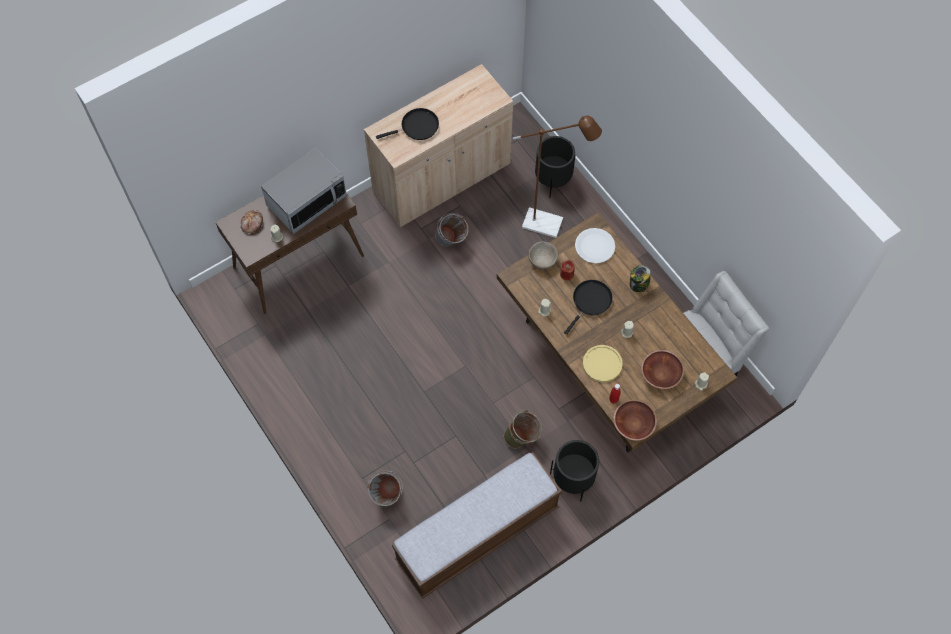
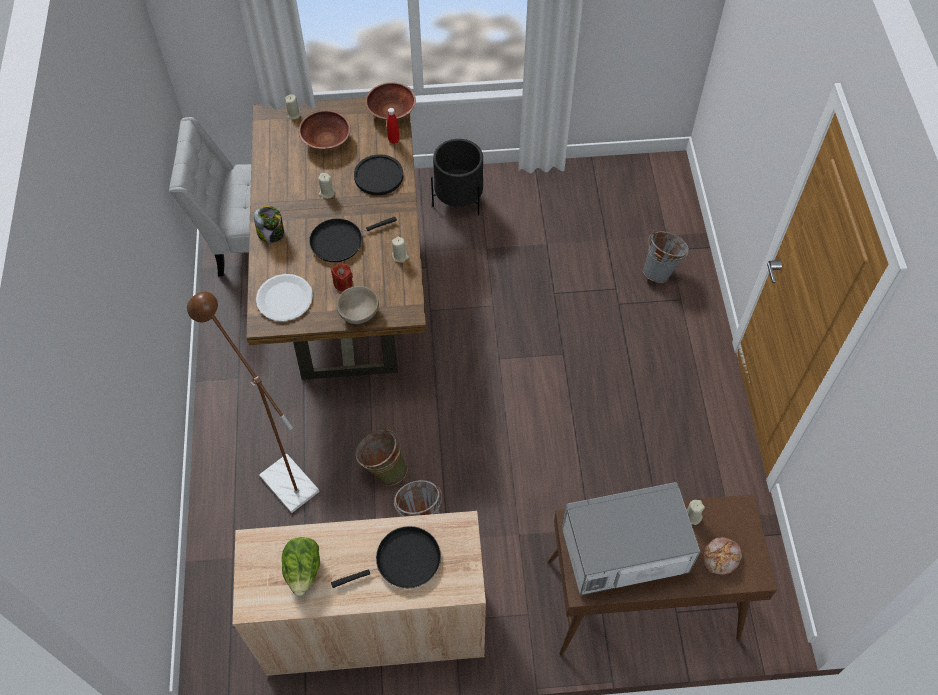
camera: 150 degrees left, 5 degrees down
black frying pan [376,108,439,140] -> black frying pan turned 150 degrees clockwise [331,526,441,588]
bench [392,452,562,599] -> none
green bucket [504,410,542,448] -> green bucket moved to [355,428,408,486]
black planter [535,136,575,198] -> none
yellow plate [583,345,623,382] -> black plate [354,154,403,195]
none -> lettuce [282,537,320,596]

